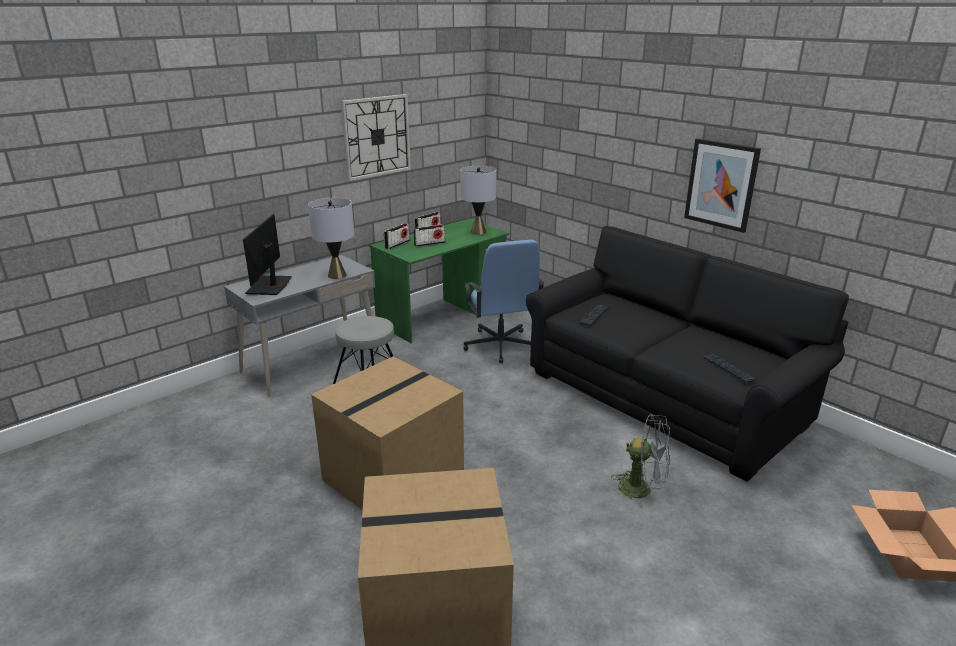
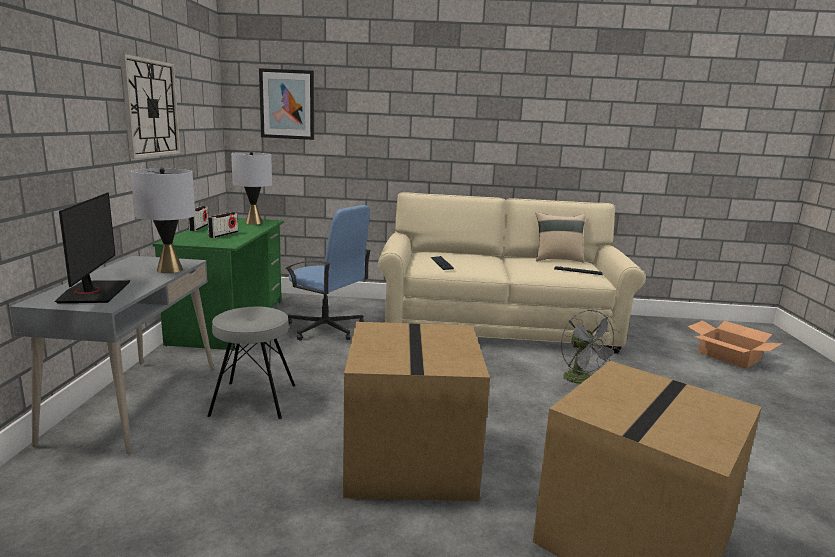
camera: 45 degrees left, 10 degrees down
monitor [243,214,292,295] -> monitor turned 150 degrees counterclockwise [55,193,131,303]
radio [384,223,410,249] -> none
black sofa [526,226,849,482] -> beige sofa [378,192,646,353]
grey fan [611,414,671,508] -> grey fan turned 90 degrees clockwise [561,310,621,386]
picture [684,138,761,233] -> picture moved to [259,68,314,140]
none -> beige pillow [536,212,586,263]

